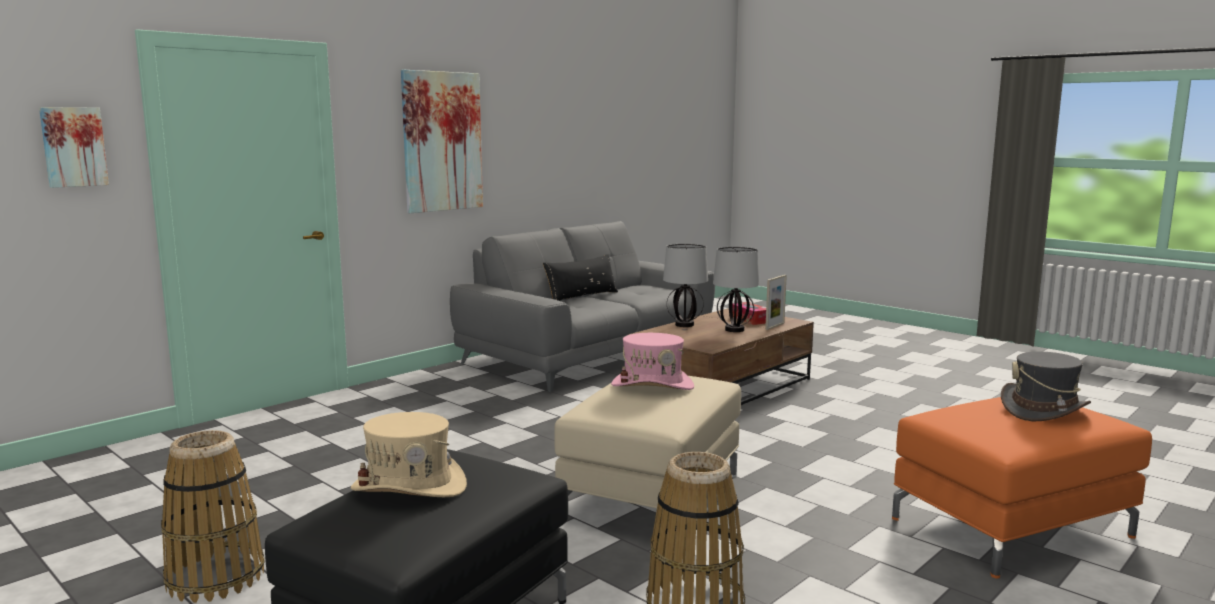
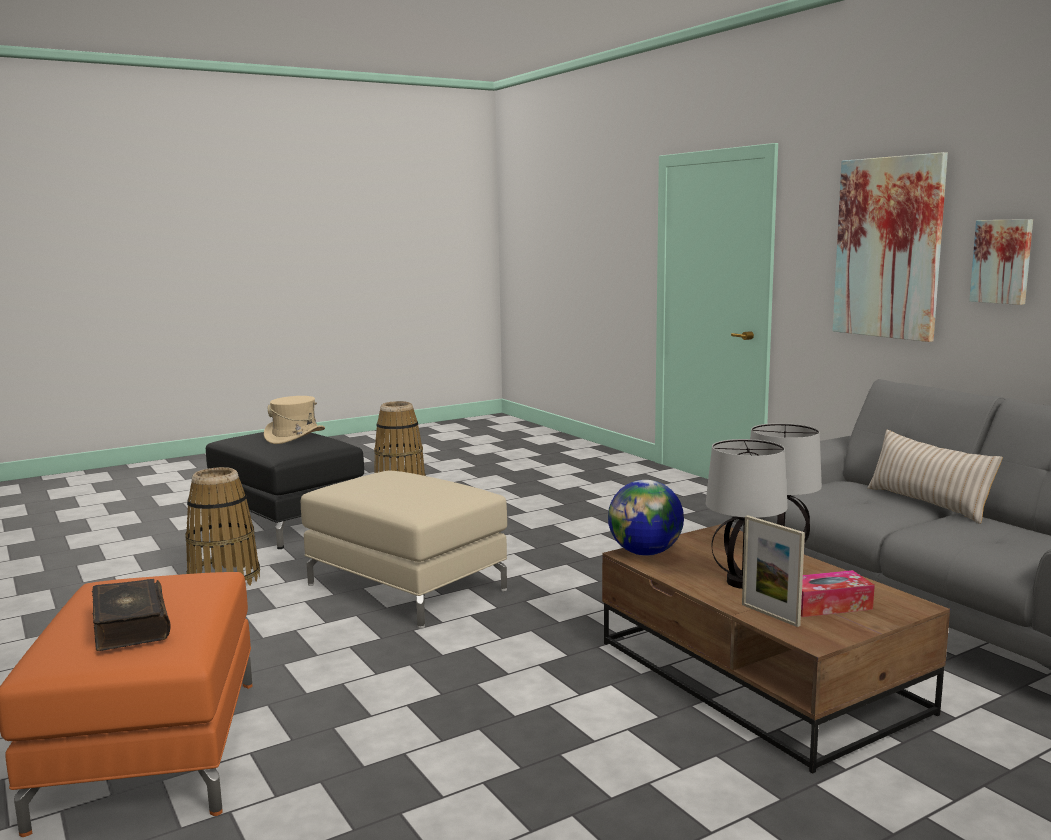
camera: 105 degrees right, 0 degrees up
picture [39,107,109,188] -> picture moved to [969,219,1033,305]
black pillow [543,254,618,301] -> beige pillow [867,430,1003,524]
pink hat [611,333,694,390] -> none
grey hat [1001,352,1091,421] -> book [92,579,171,651]
none -> globe [608,480,684,556]

